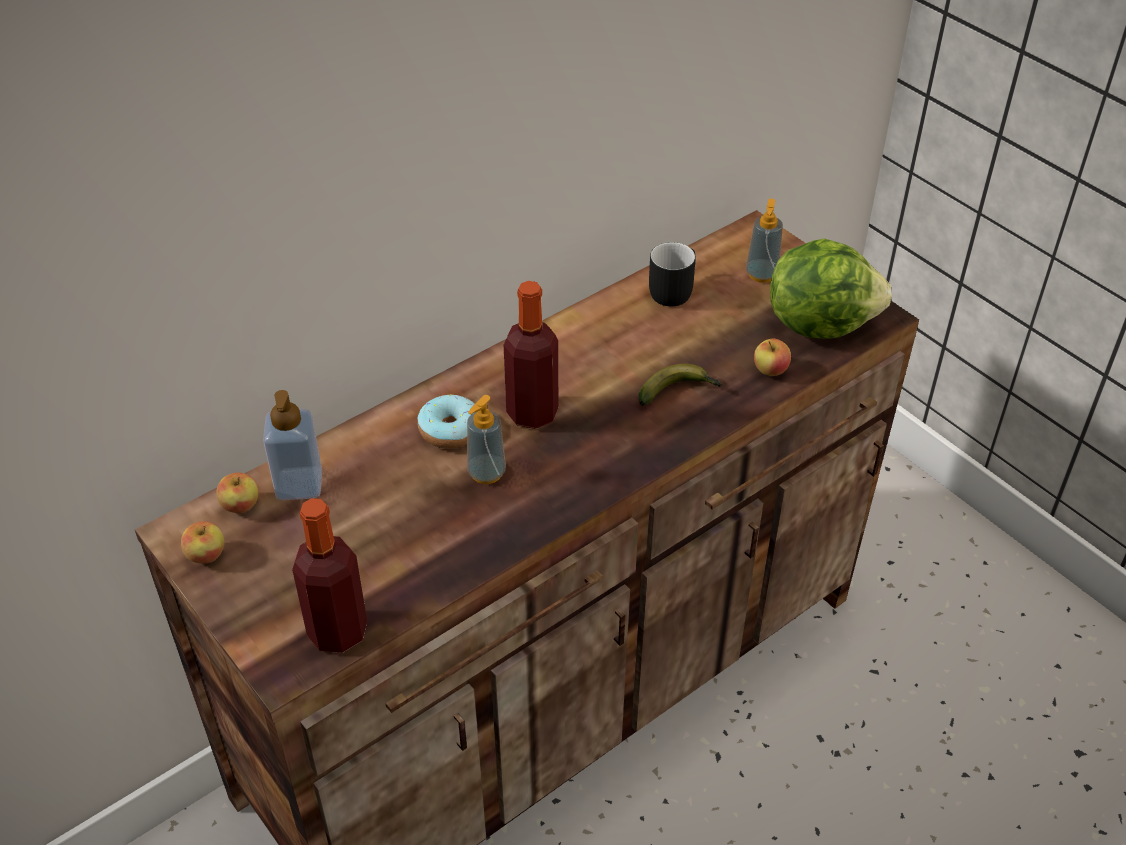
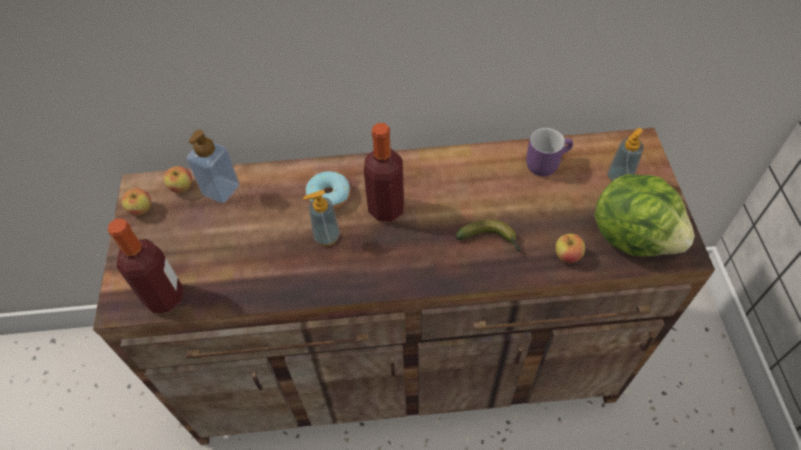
camera: 35 degrees right, 10 degrees up
black mug [649,242,696,307] -> purple mug [526,128,573,176]

